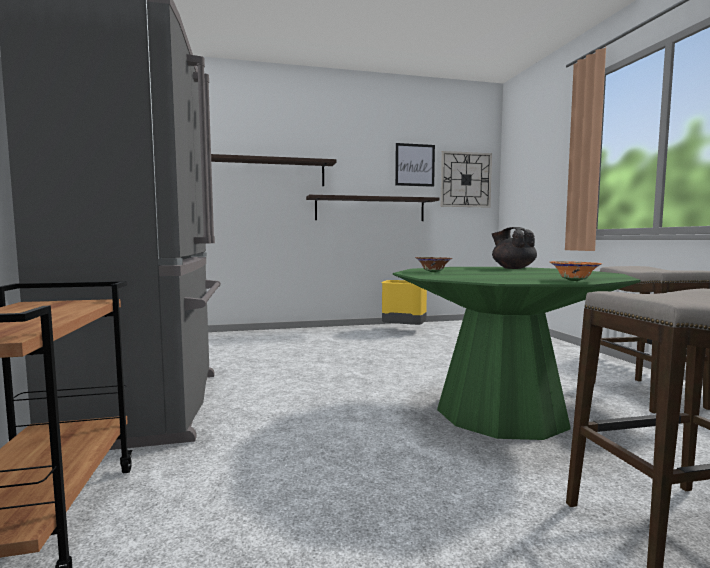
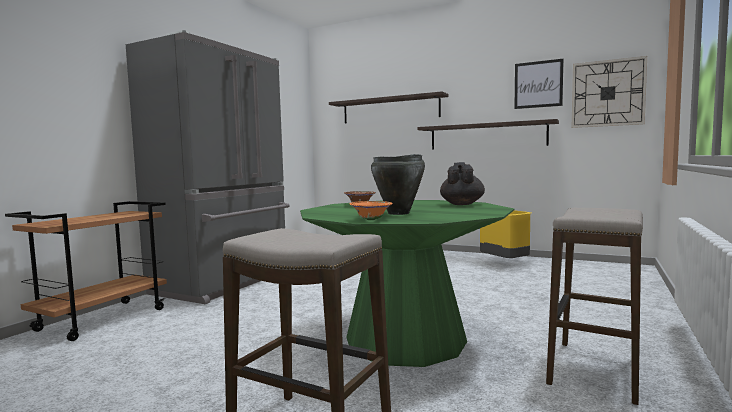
camera: 40 degrees right, 0 degrees up
none -> black cooking pot [371,154,425,215]

